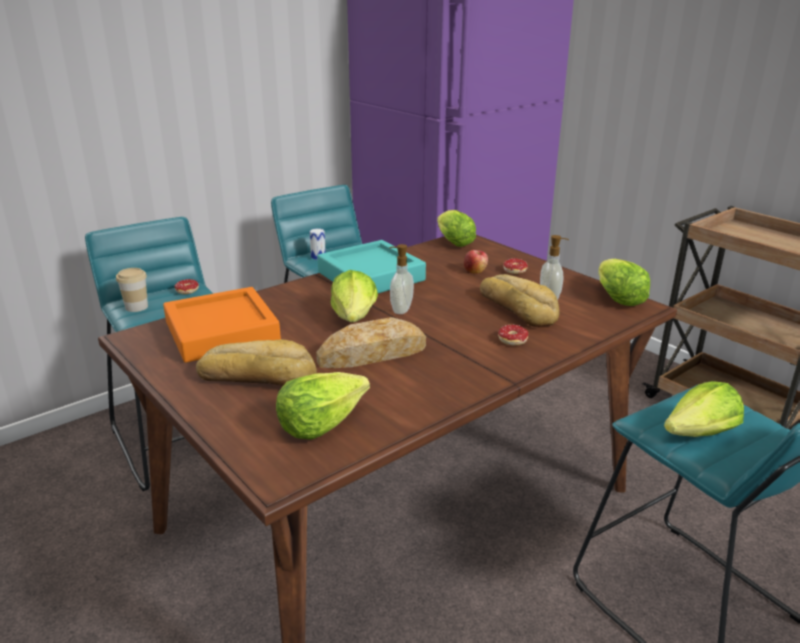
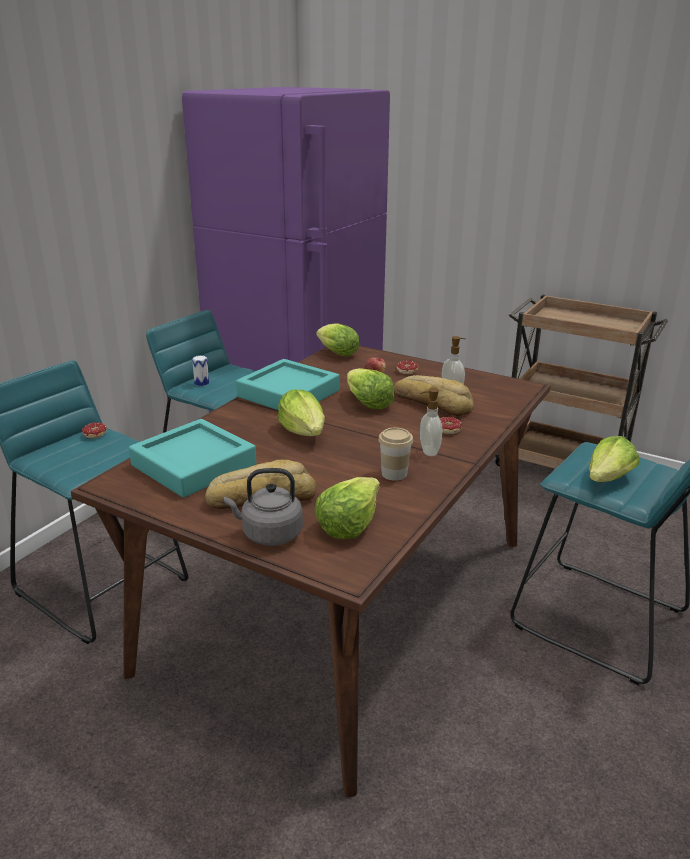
camera: 20 degrees left, 0 degrees up
cup [116,268,148,312] -> cup moved to [378,428,413,481]
orange tray [163,287,281,363] -> turquoise tray [129,419,256,498]
bread [316,317,426,368] -> none
soap dispenser [389,244,414,314] -> soap dispenser moved to [420,388,442,456]
lettuce [598,259,650,306] -> lettuce moved to [347,368,394,409]
none -> grey kettle [224,468,303,546]

